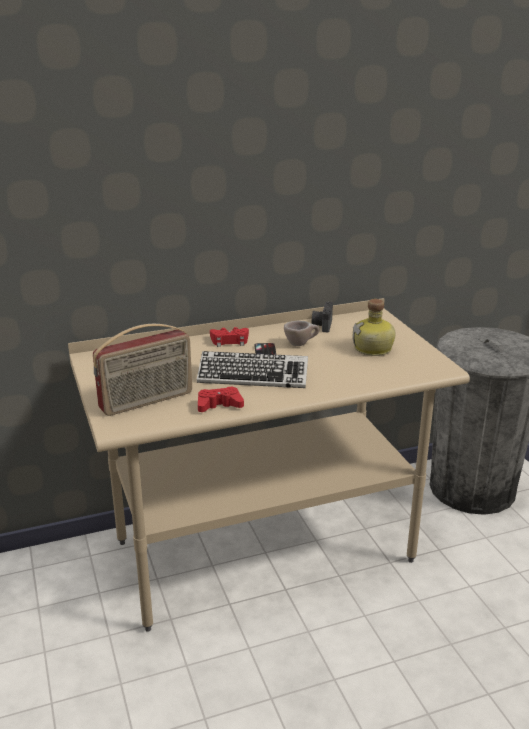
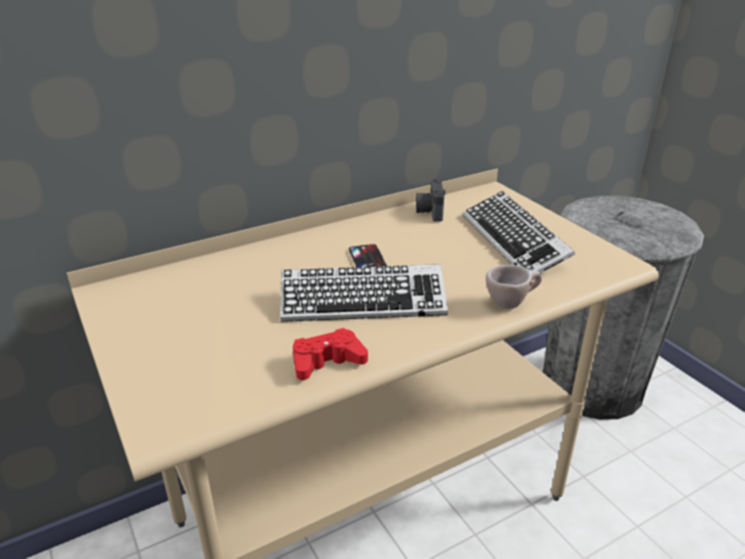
camera: 10 degrees left, 5 degrees up
radio [93,324,192,416] -> none
red game controller [210,327,249,347] -> none
beige cup [284,321,319,346] -> beige cup moved to [486,265,542,309]
bottle [352,299,396,356] -> keyboard [463,191,575,273]

